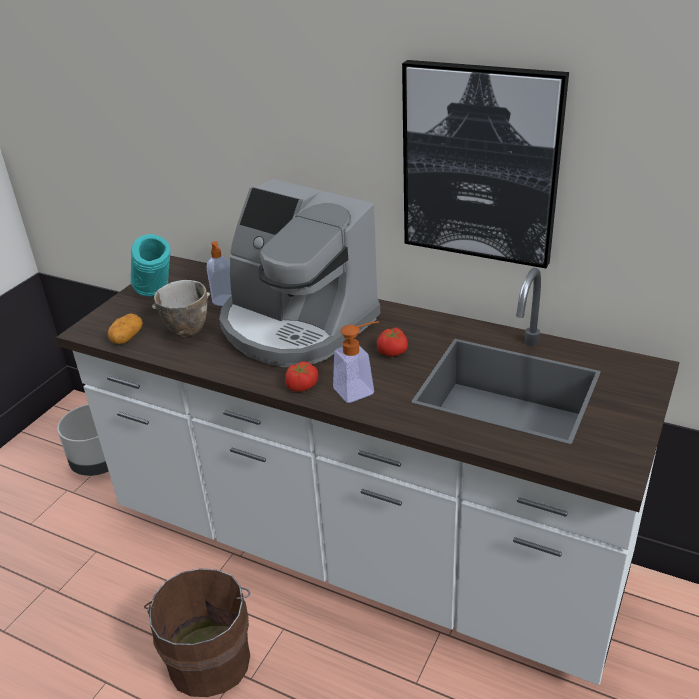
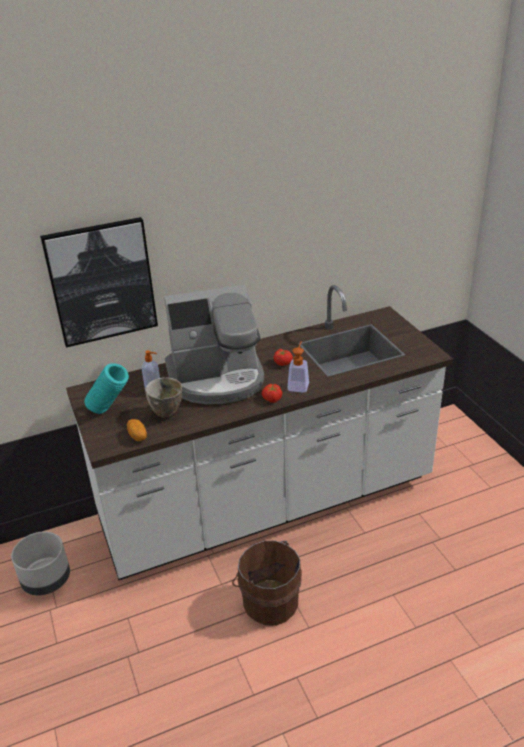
camera: 50 degrees left, 0 degrees up
picture [402,60,569,268] -> picture moved to [40,217,158,348]

